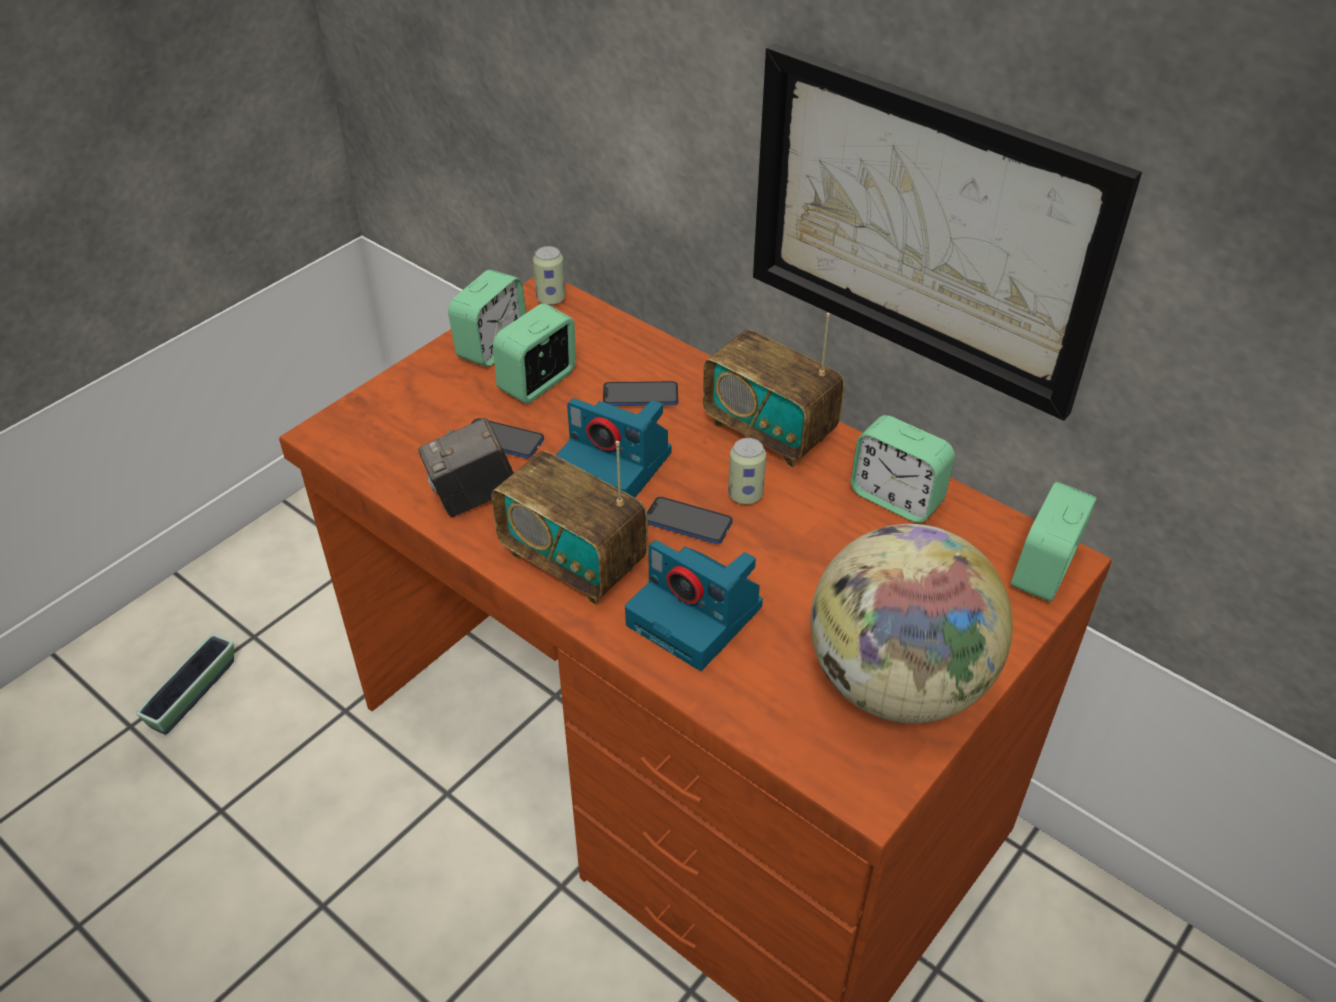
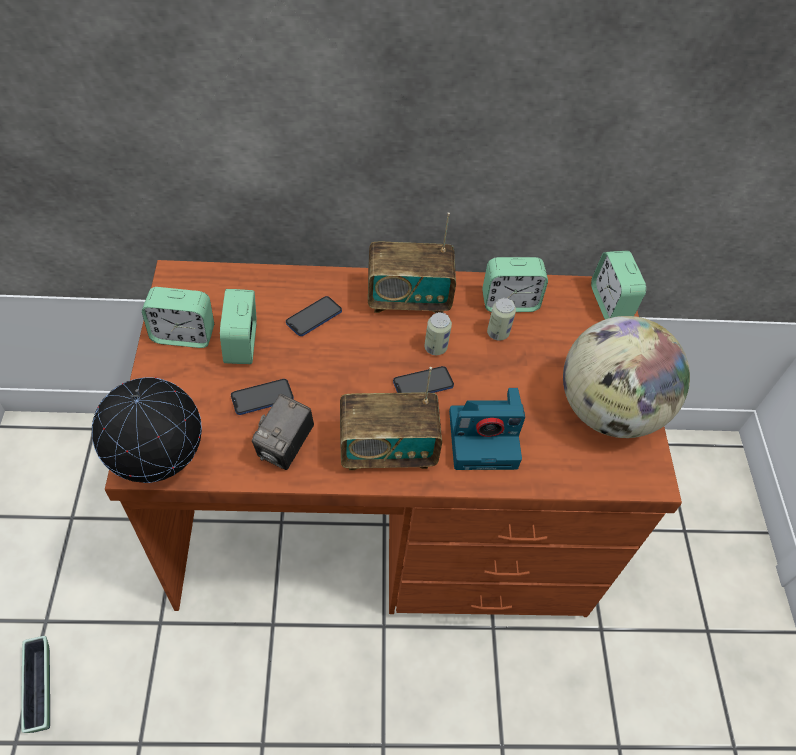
camera: 45 degrees left, 10 degrees up
alarm clock [448,270,526,367] -> alarm clock turned 105 degrees clockwise [142,287,214,348]
can [533,246,566,305] -> can moved to [487,298,516,341]
camera [556,398,671,498] -> none
picture [753,43,1142,421] -> none
none -> globe [92,377,202,483]

